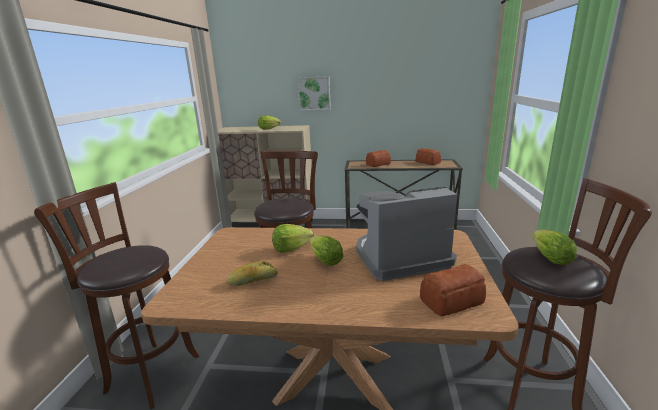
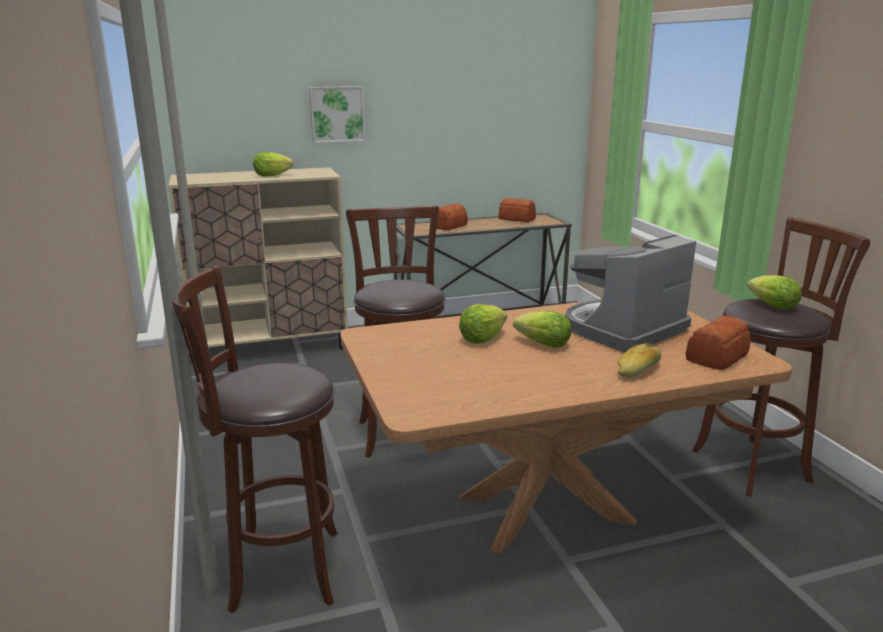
camera: 25 degrees left, 0 degrees up
bread [227,261,278,286] -> bread moved to [618,343,661,378]

